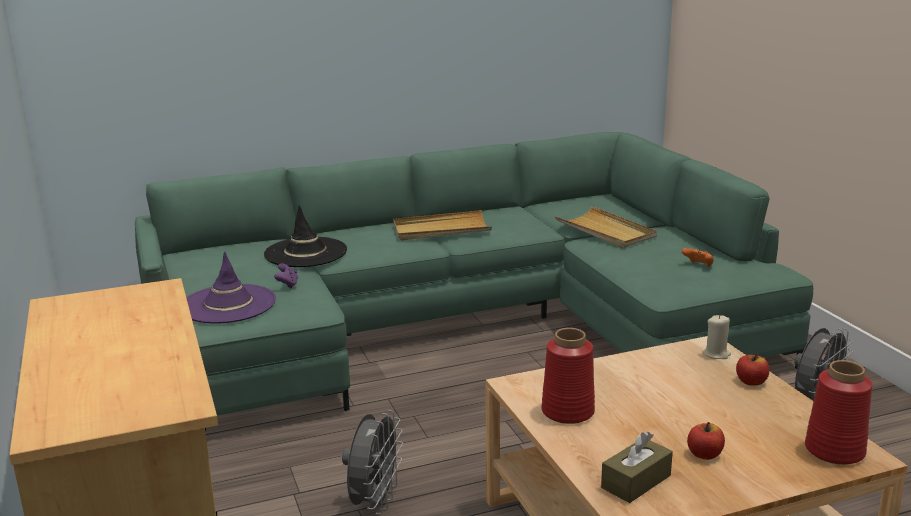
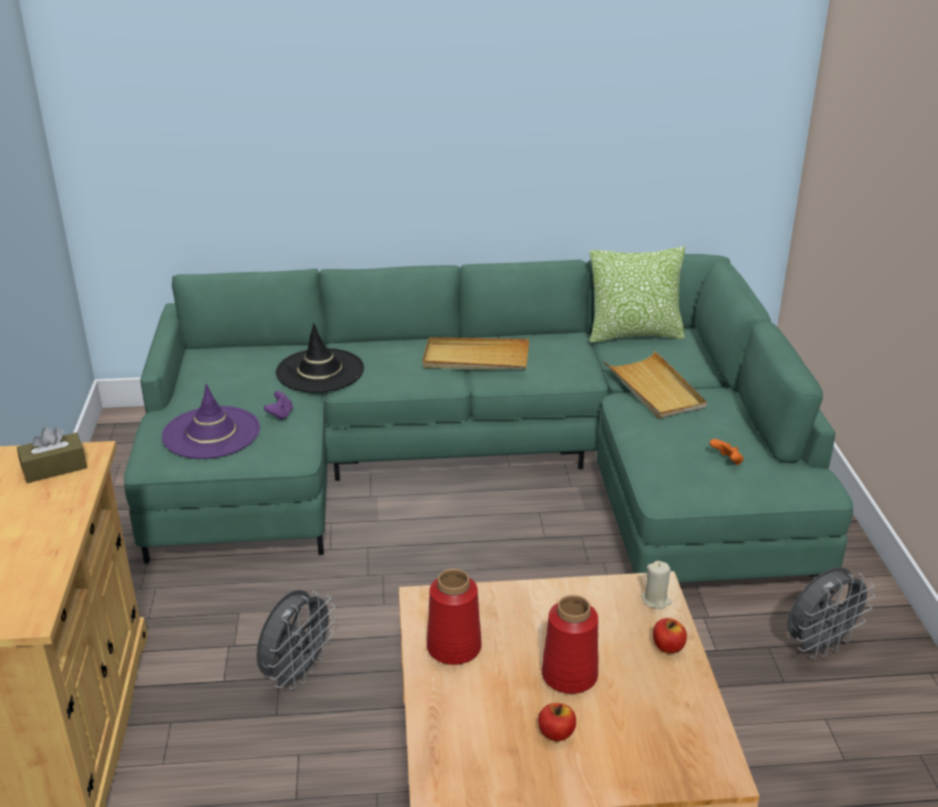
camera: 15 degrees right, 10 degrees up
brown tissue box [601,432,673,503] -> brown tissue box moved to [17,427,87,483]
red vase [805,360,872,465] -> red vase moved to [542,595,598,694]
none -> pillow [590,247,685,343]

